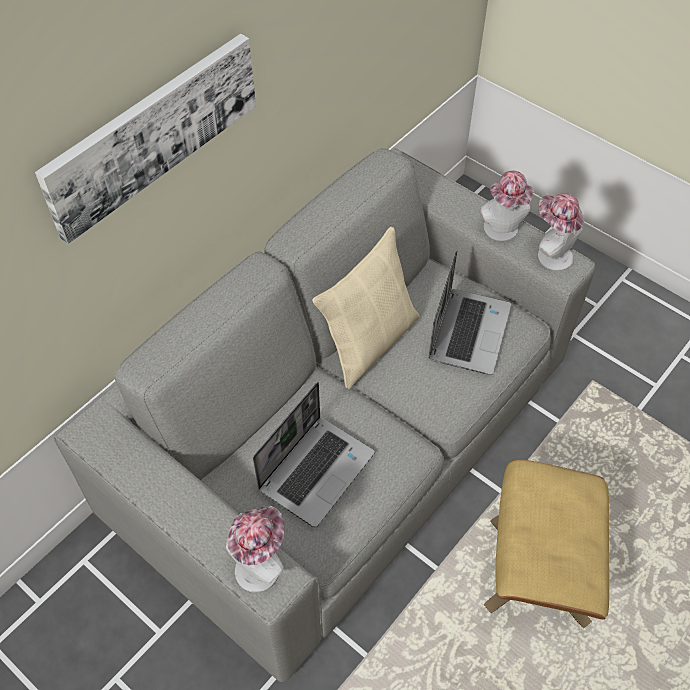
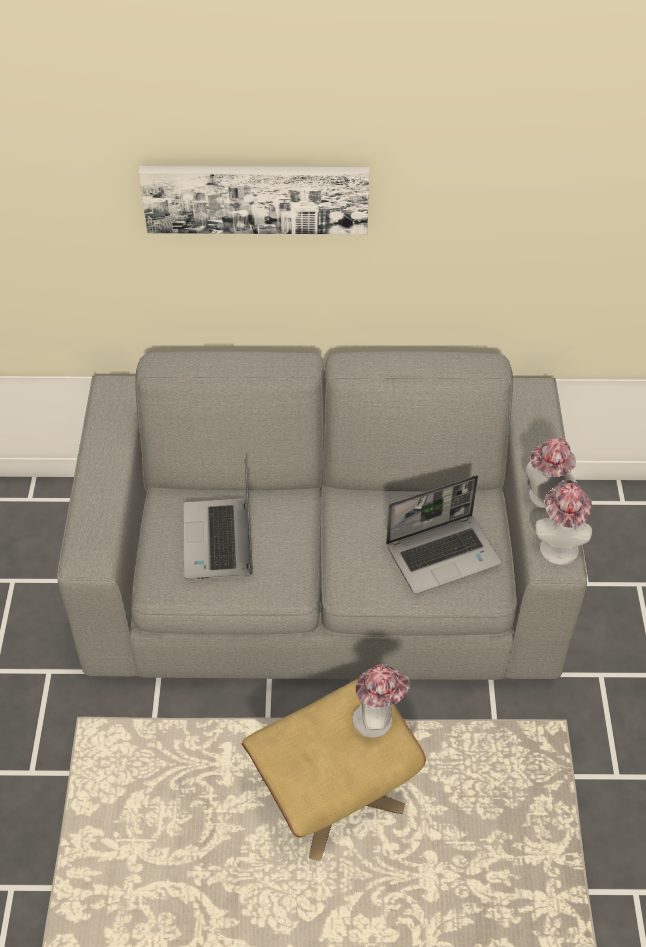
camera: 50 degrees right, 5 degrees down
hat [226,506,284,592] -> hat moved to [353,664,410,738]
laptop [253,382,375,527] -> laptop turned 90 degrees clockwise [183,459,253,579]
beige pillow [312,227,420,389] -> none

